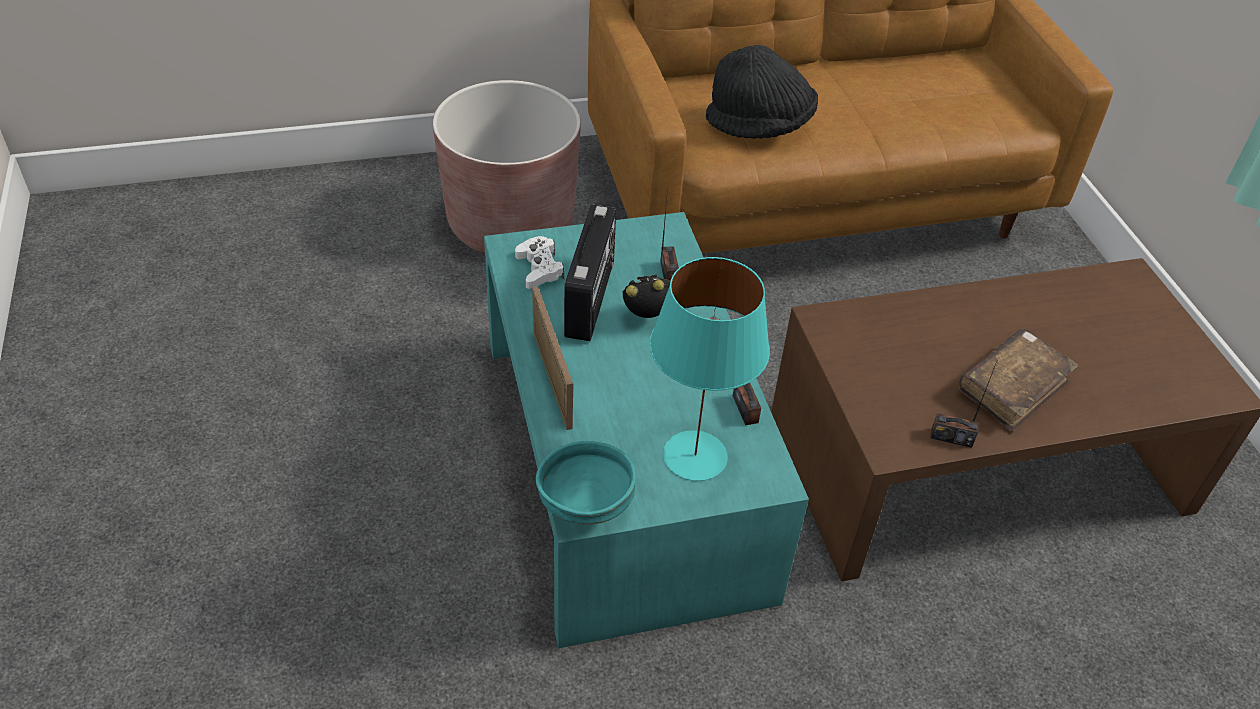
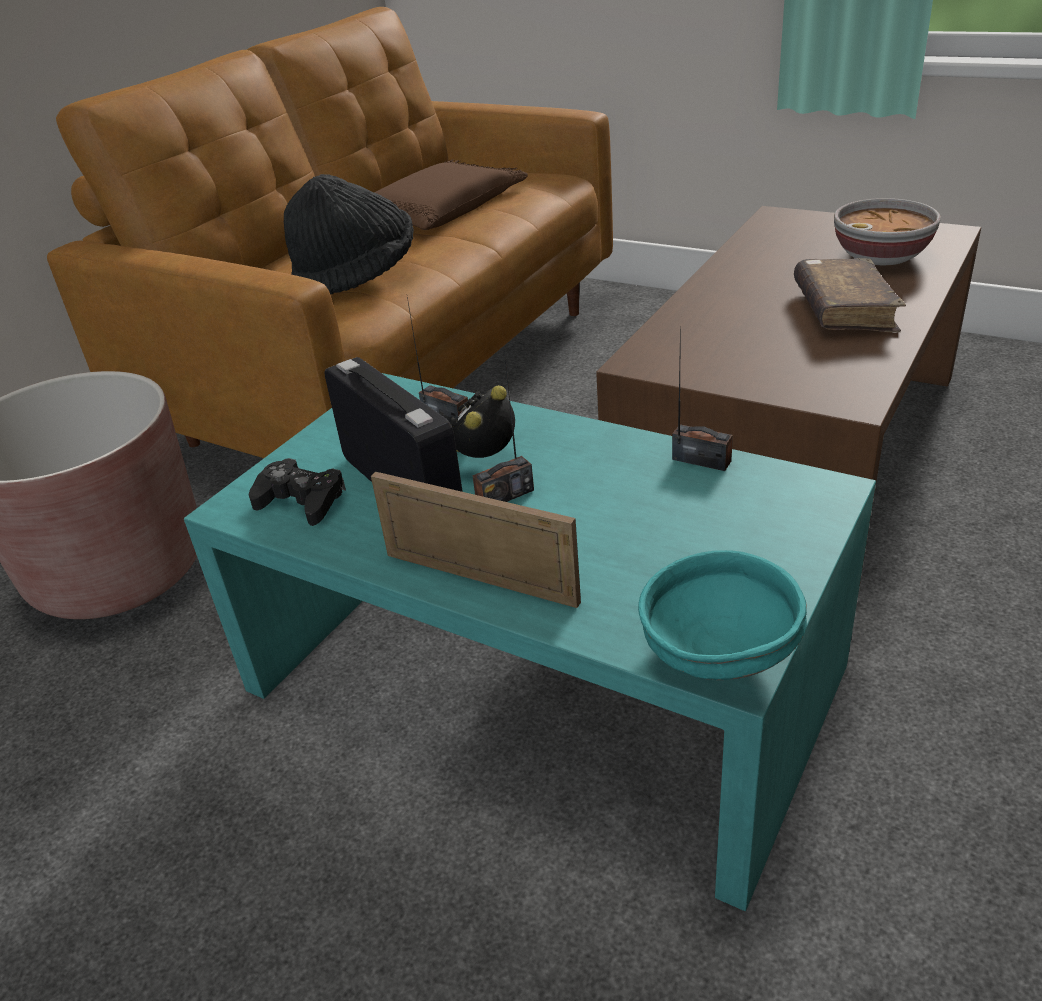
camera: 40 degrees left, 10 degrees down
white game controller [515,236,564,289] -> black game controller [249,458,346,526]
turquoise table lamp [650,257,770,481] -> none
radio [931,362,997,448] -> radio moved to [472,350,534,502]
none -> brown pillow [375,159,528,230]
none -> bowl [834,198,941,265]

